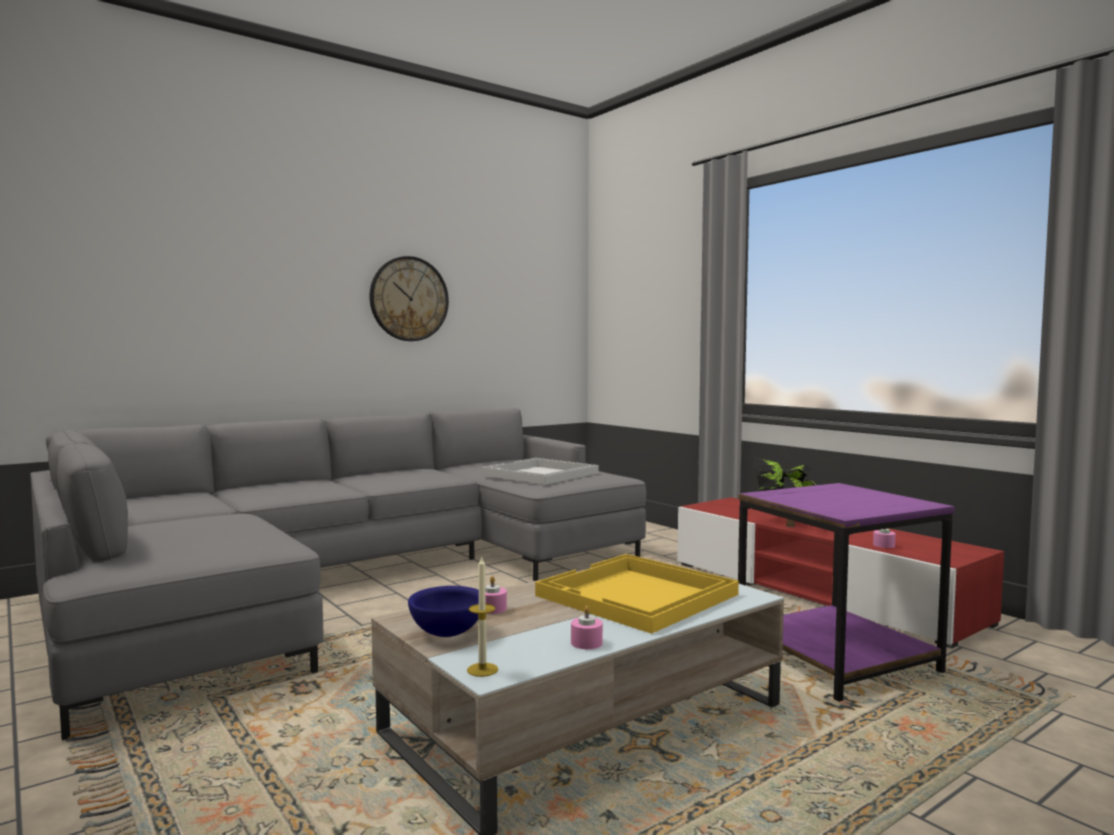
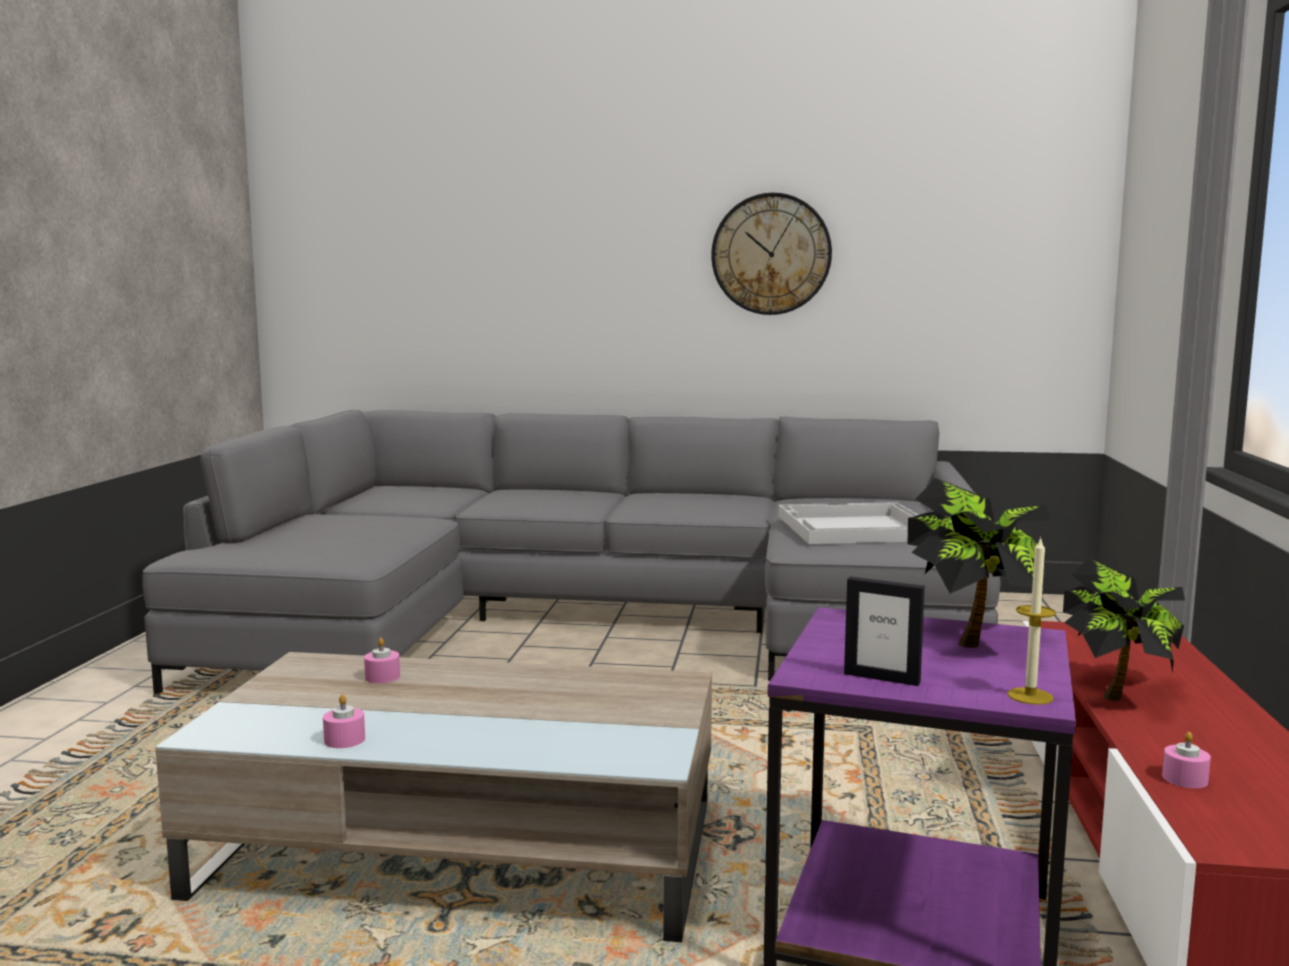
camera: 45 degrees right, 5 degrees up
blue bowl [408,586,486,637] -> none
candle [467,557,498,677] -> candle moved to [1007,536,1056,705]
yellow tray [535,554,739,634] -> none
none -> picture frame [844,577,925,686]
none -> potted plant [907,478,1051,648]

